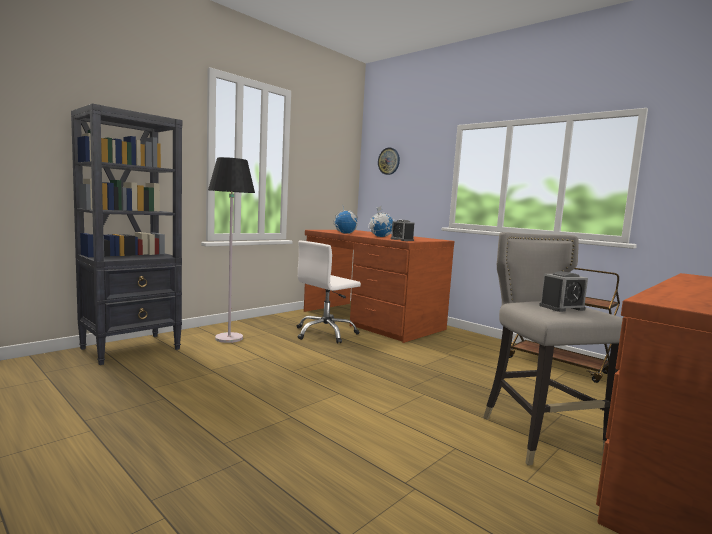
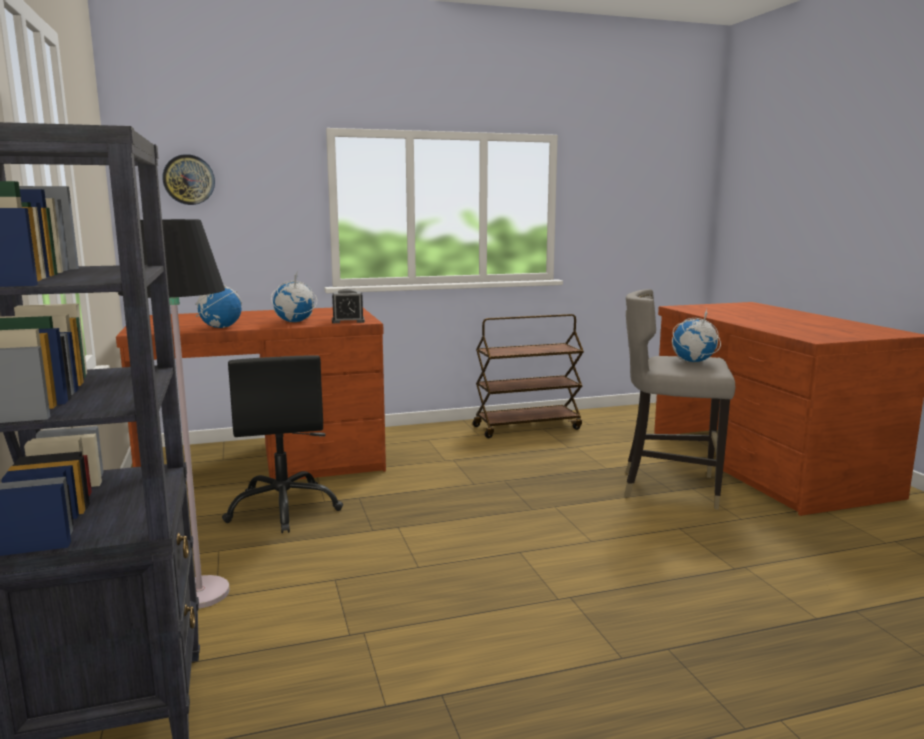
camera: 60 degrees left, 5 degrees up
white office chair [297,241,361,344] -> black office chair [222,355,343,533]
alarm clock [539,271,588,312] -> globe [672,308,721,362]

